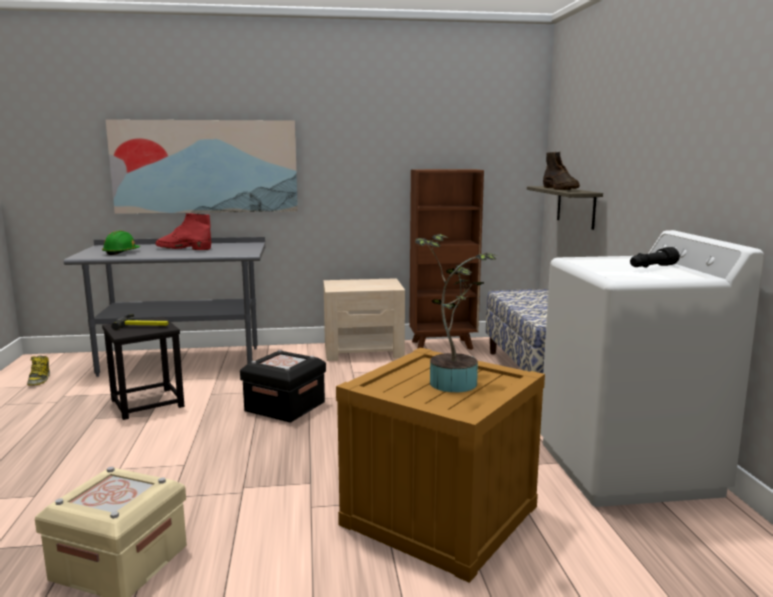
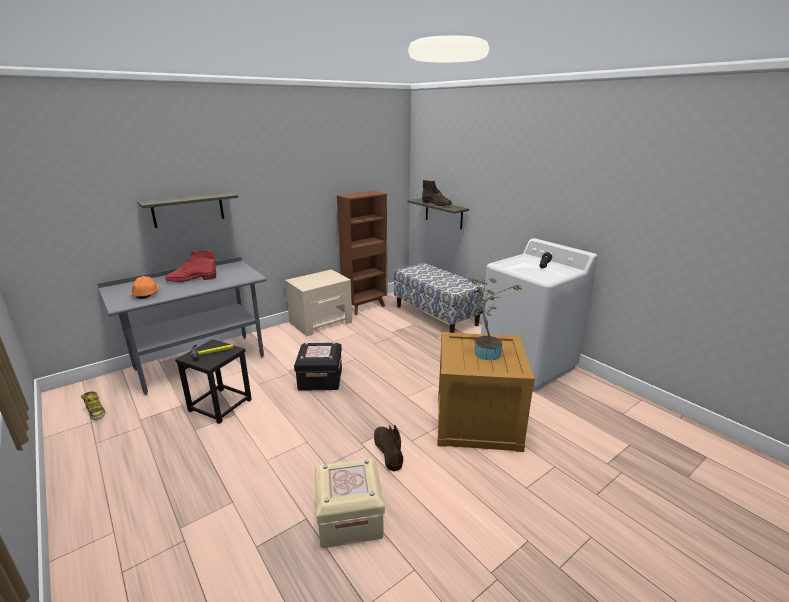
camera: 30 degrees left, 10 degrees up
green hard hat [102,230,140,255] -> orange hard hat [131,276,159,299]
picture [105,119,298,214] -> shelf [137,192,238,228]
none -> brown boot [374,425,403,472]

